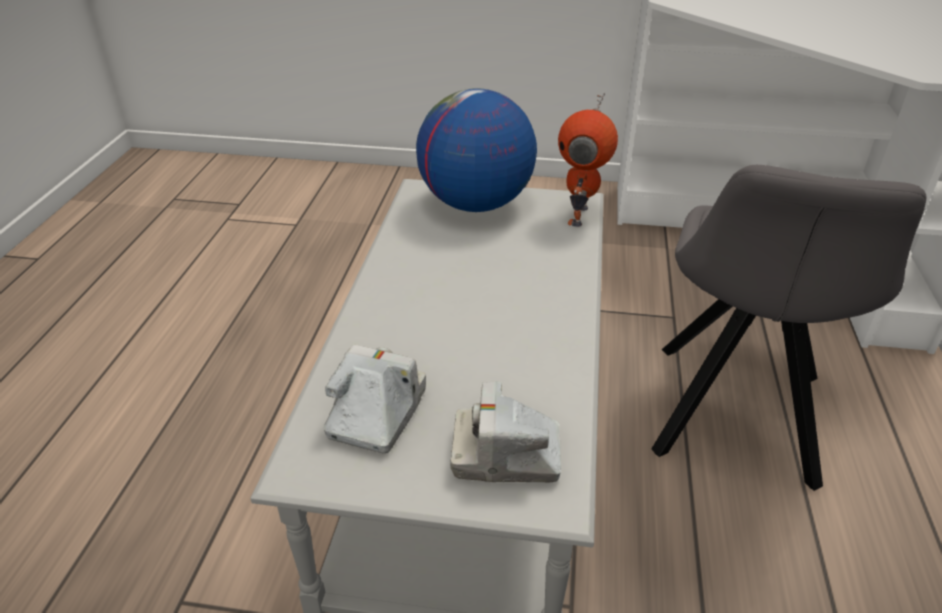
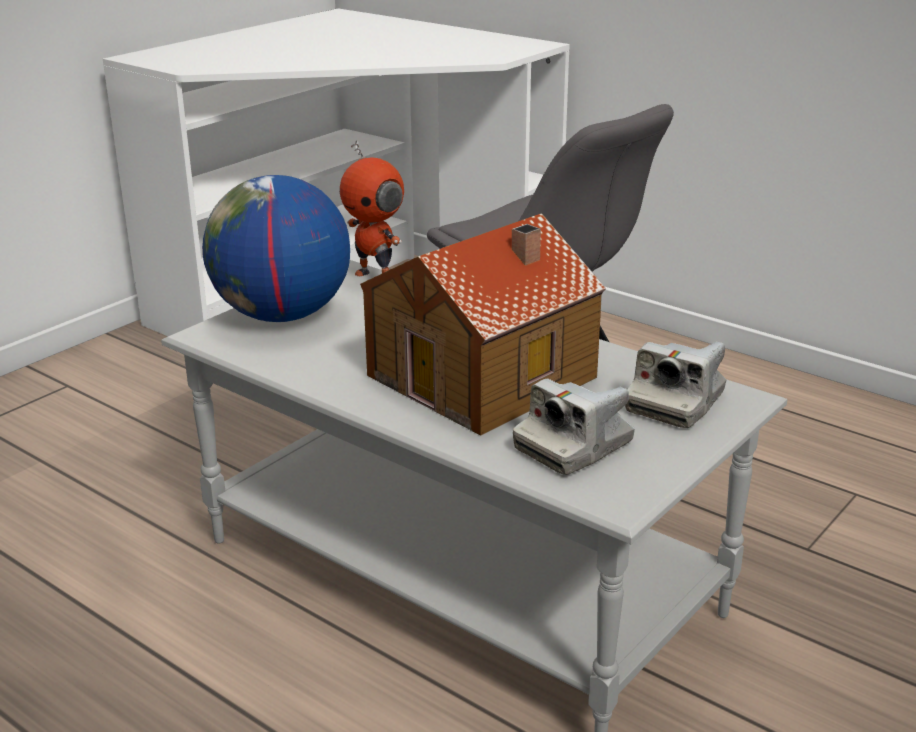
camera: 60 degrees left, 10 degrees down
camera [324,345,426,453] -> camera turned 90 degrees counterclockwise [513,379,635,475]
none -> toy house [360,213,606,436]

